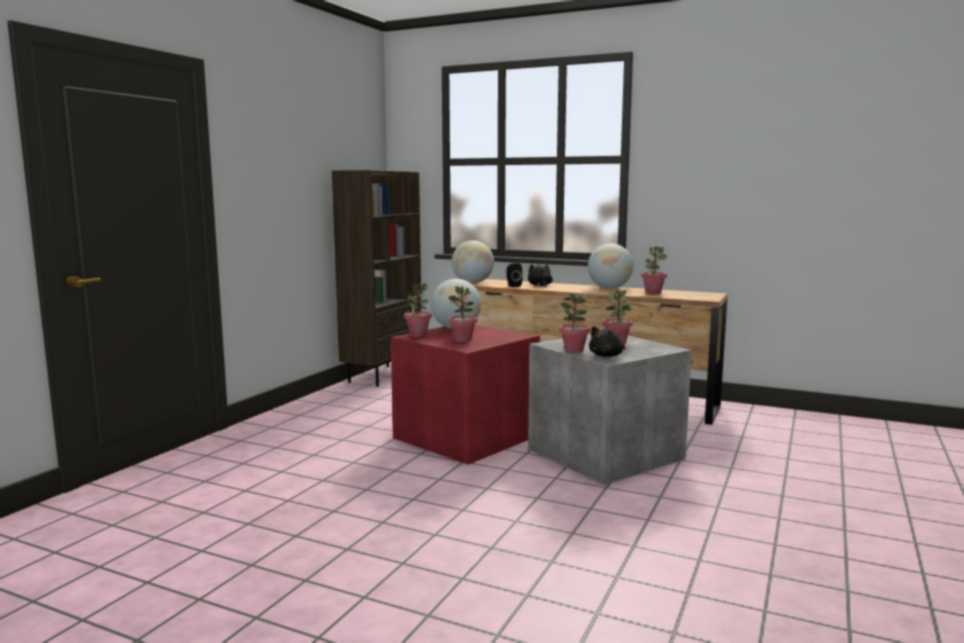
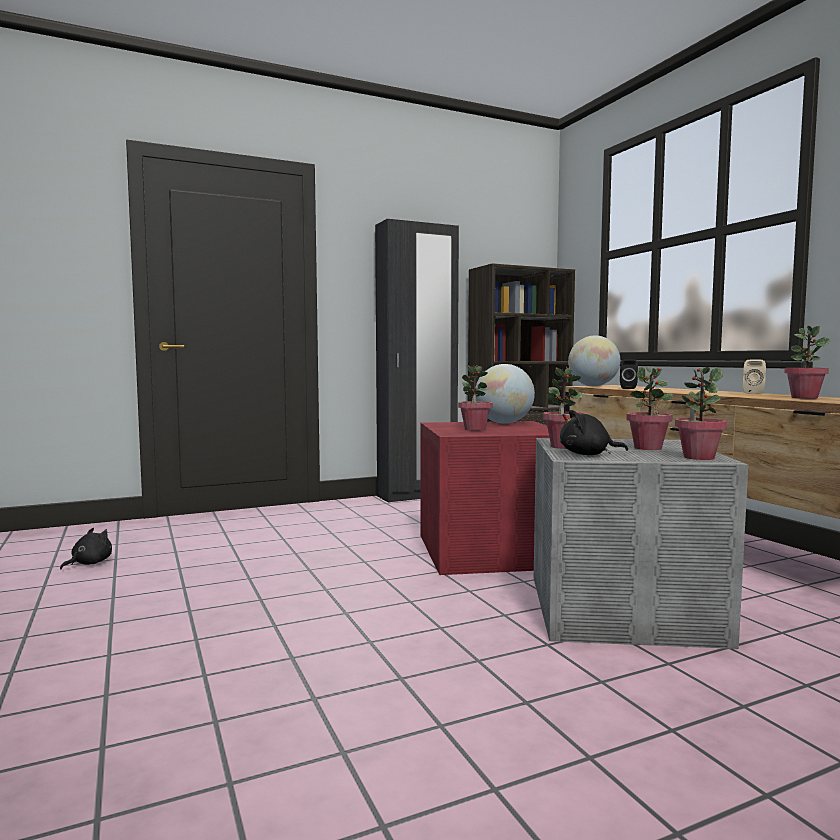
camera: 40 degrees right, 5 degrees down
potted plant [404,283,432,337] -> potted plant moved to [675,367,727,460]
black plush toy [528,263,553,287] -> black plush toy moved to [60,528,112,569]
globe [588,243,633,289] -> beige speaker [743,360,766,394]
none -> black wardrobe [375,219,459,503]

